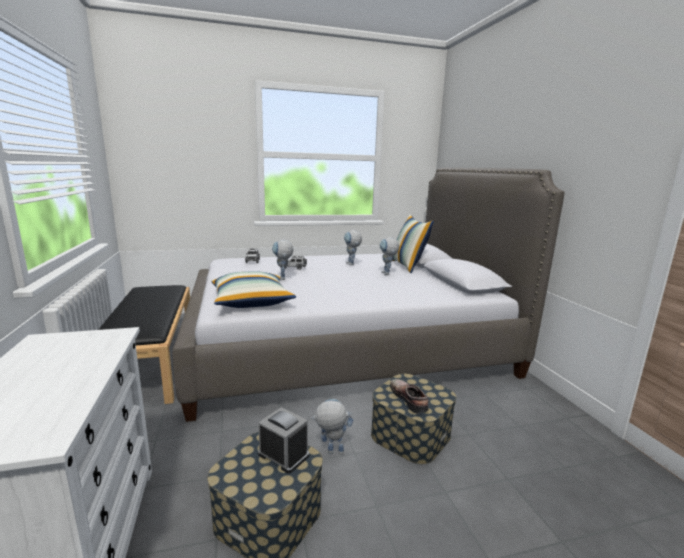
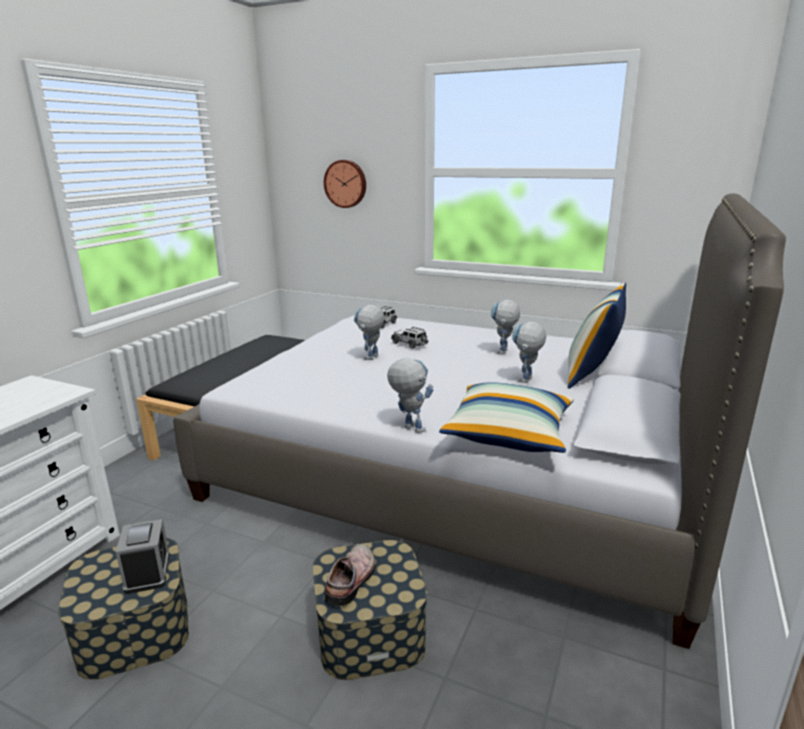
camera: 40 degrees right, 5 degrees up
pillow [211,271,296,308] -> pillow moved to [439,382,574,453]
toy robot [311,399,354,455] -> toy robot moved to [387,358,433,433]
none -> wall clock [324,160,366,208]

